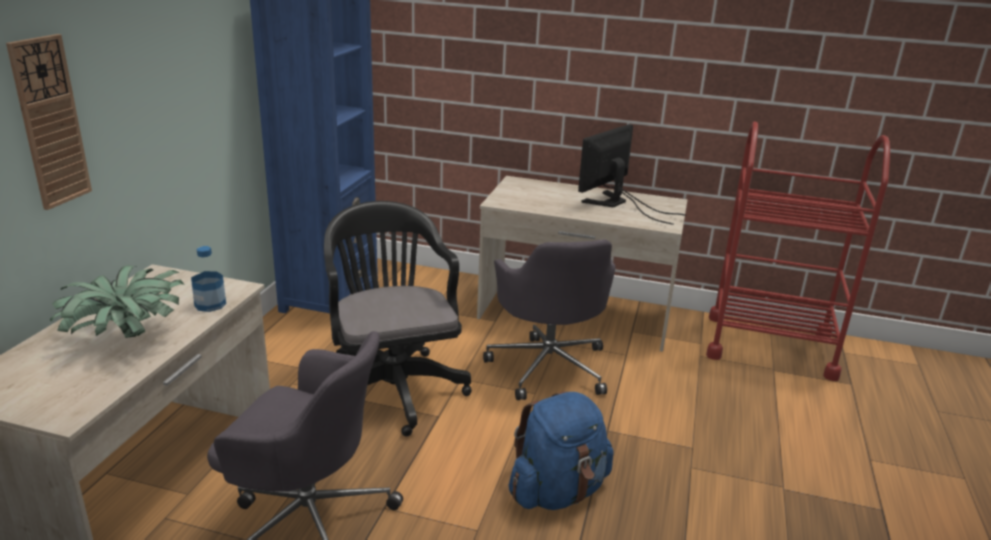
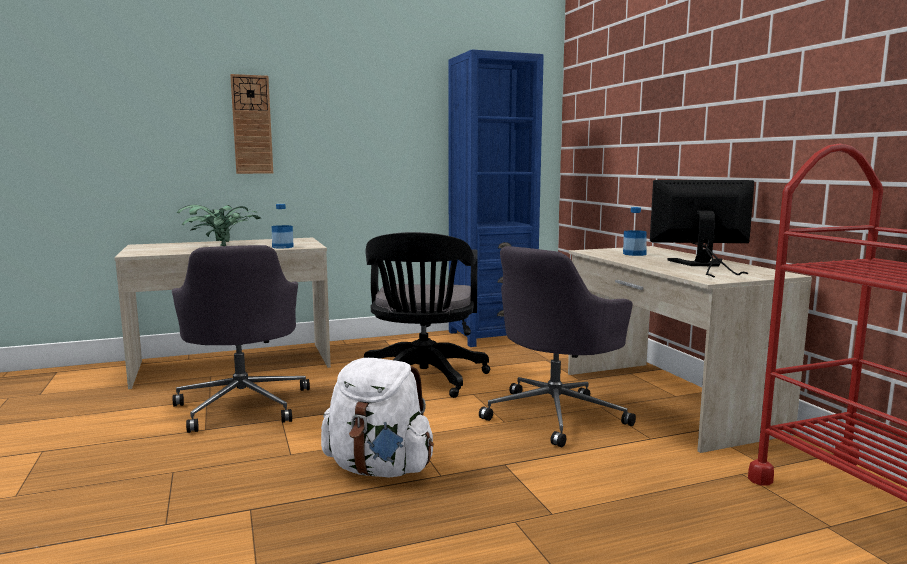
camera: 55 degrees right, 15 degrees down
black office chair [324,201,472,437] -> black office chair turned 150 degrees clockwise [364,232,490,398]
blue backpack [508,391,614,510] -> white backpack [321,358,434,478]
none -> bottle [623,207,647,256]

